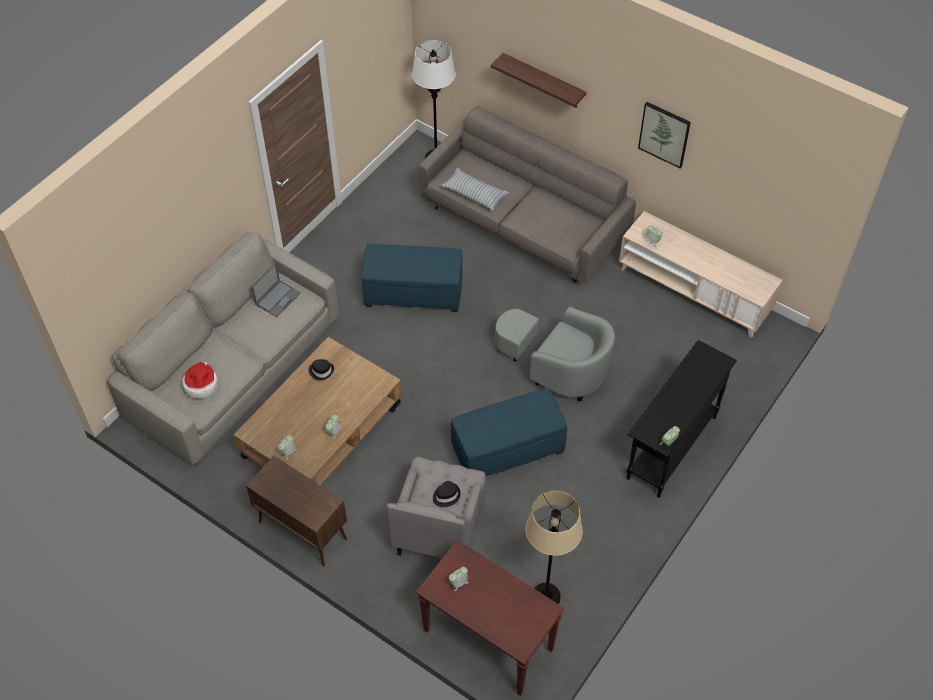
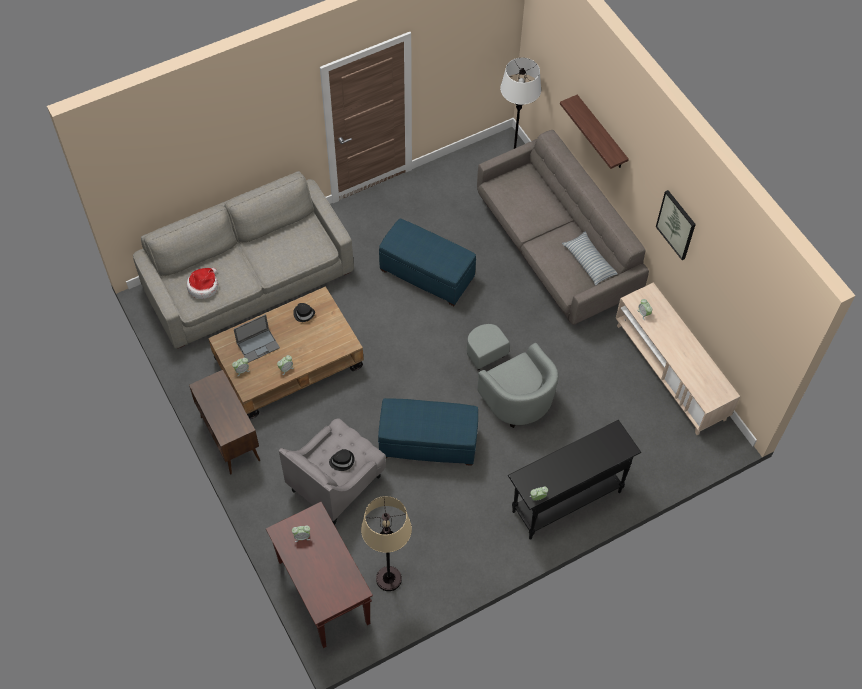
camera: 25 degrees right, 5 degrees up
laptop [251,262,301,317] -> laptop moved to [234,314,280,363]
pillow [441,168,509,211] -> pillow moved to [562,232,618,286]

